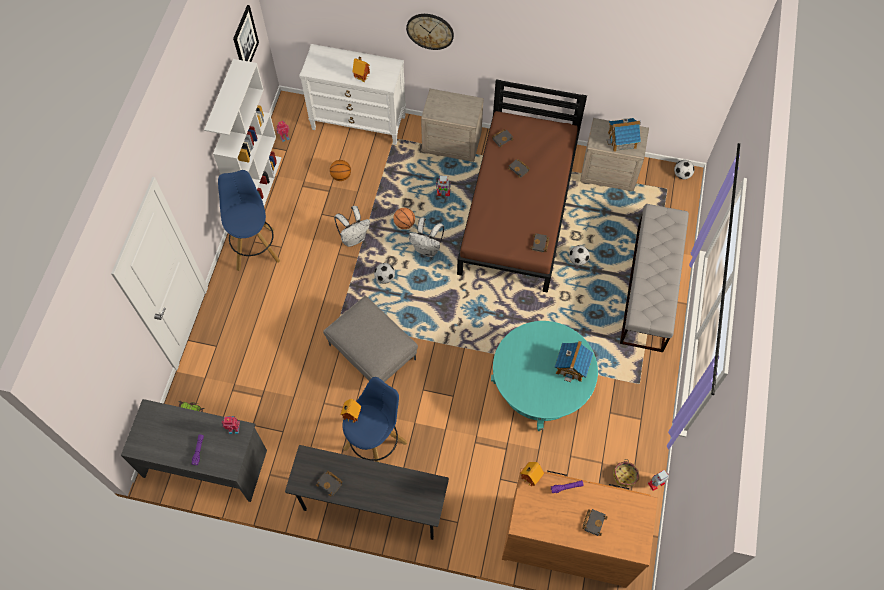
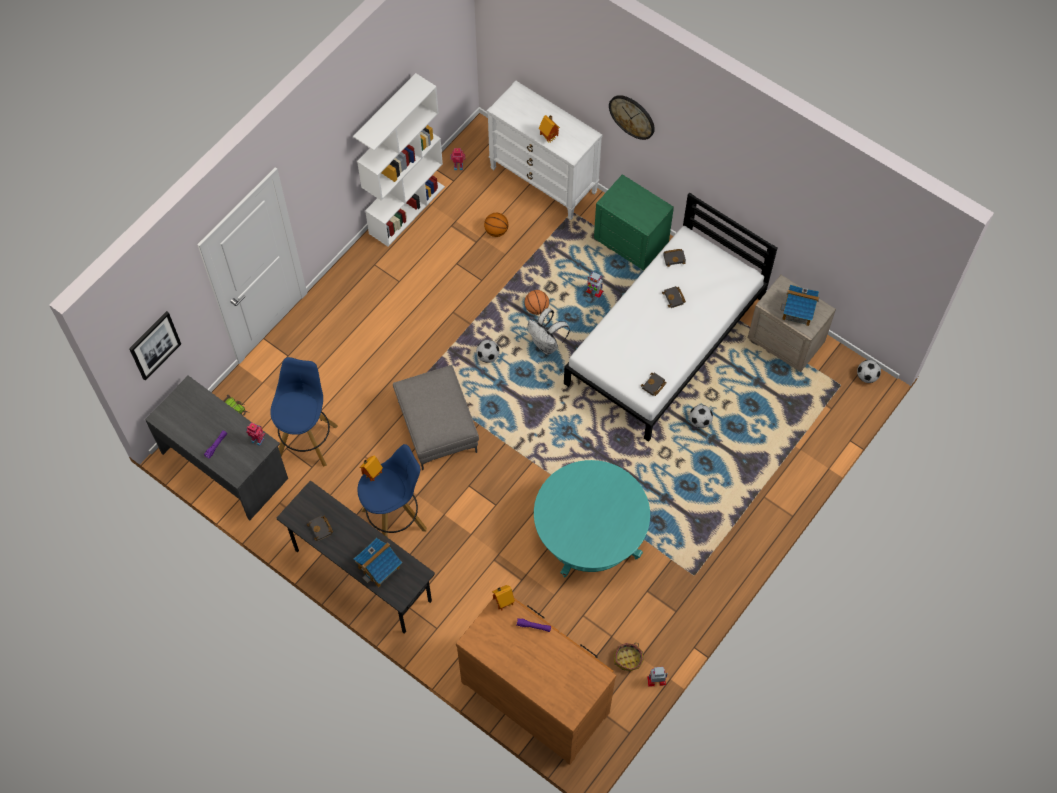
camera: 25 degrees right, 0 degrees up
blue stool [218,170,280,271] -> blue stool moved to [270,357,338,467]
picture [233,5,259,62] -> picture moved to [129,311,181,381]
white backpack [334,206,370,247] -> none
beige nightstand [421,89,484,162] -> green nightstand [594,174,674,271]
brown bed [457,79,587,293] -> white bed [564,192,777,442]
toy house [555,341,594,382] -> toy house moved to [354,538,402,588]
black book [582,509,608,536] -> none
grey bench [620,204,689,352] -> none

